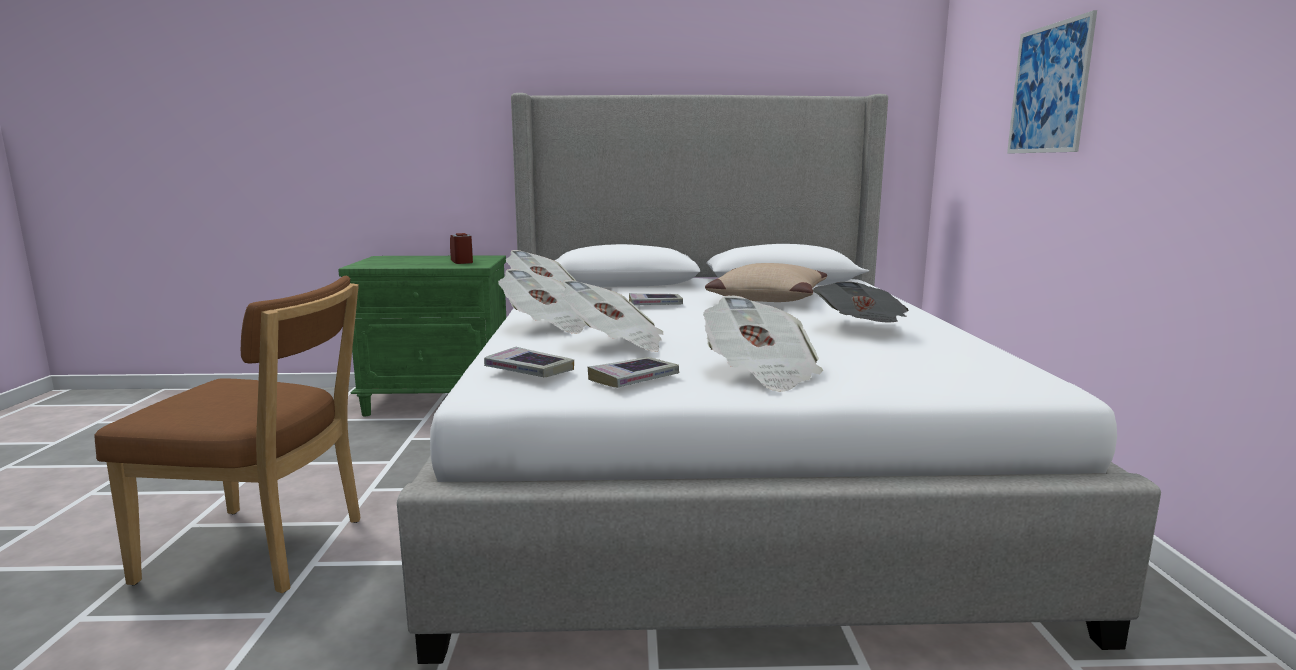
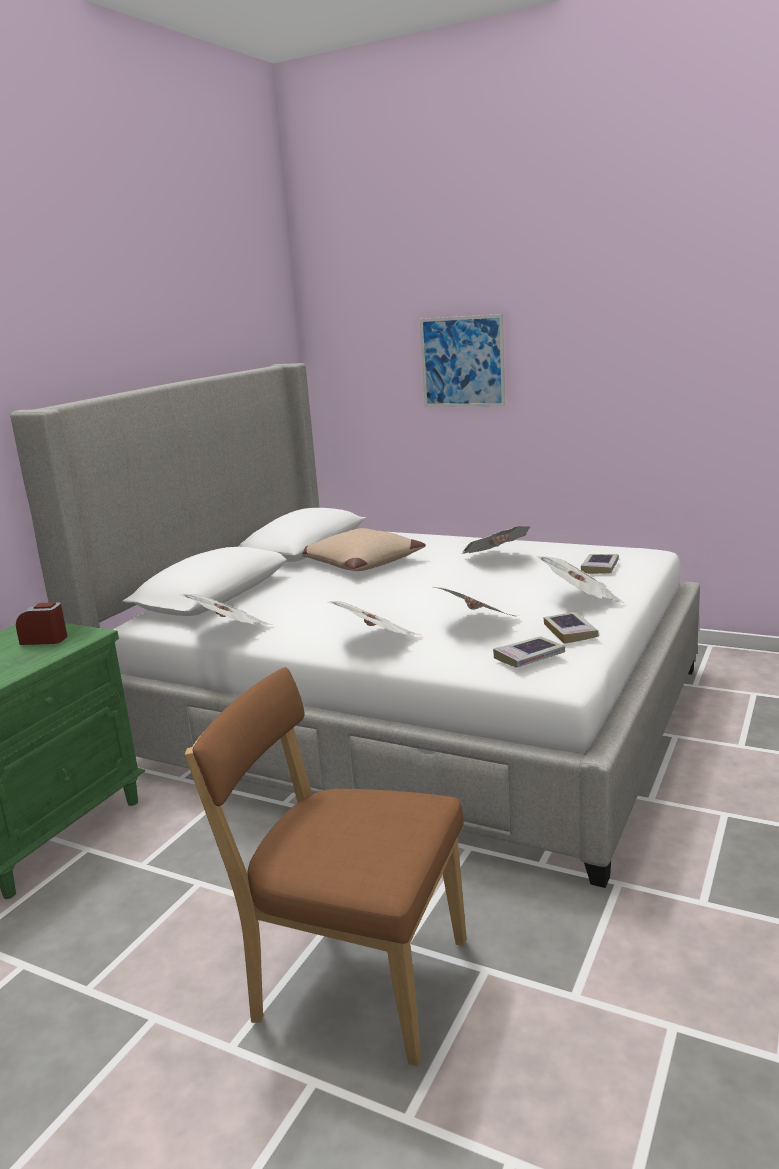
camera: 60 degrees left, 5 degrees up
brown chair [94,276,361,593] -> brown chair turned 105 degrees counterclockwise [185,667,467,1067]
book [629,293,683,305] -> book moved to [581,554,619,574]

